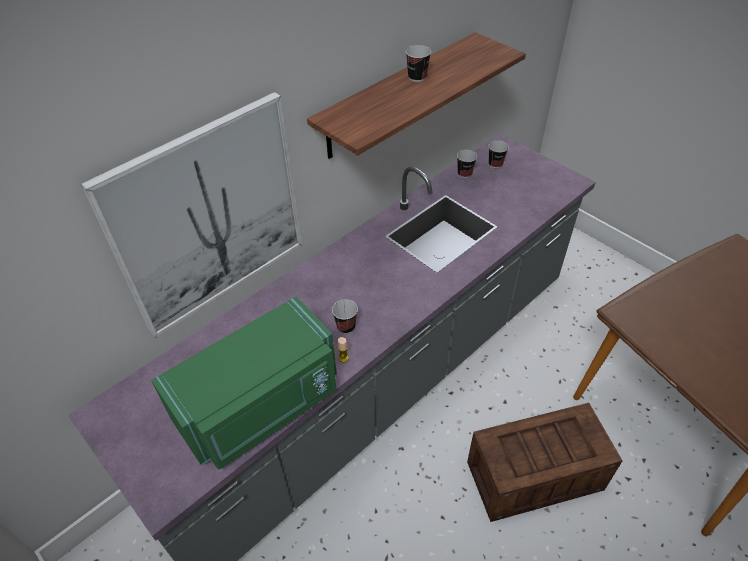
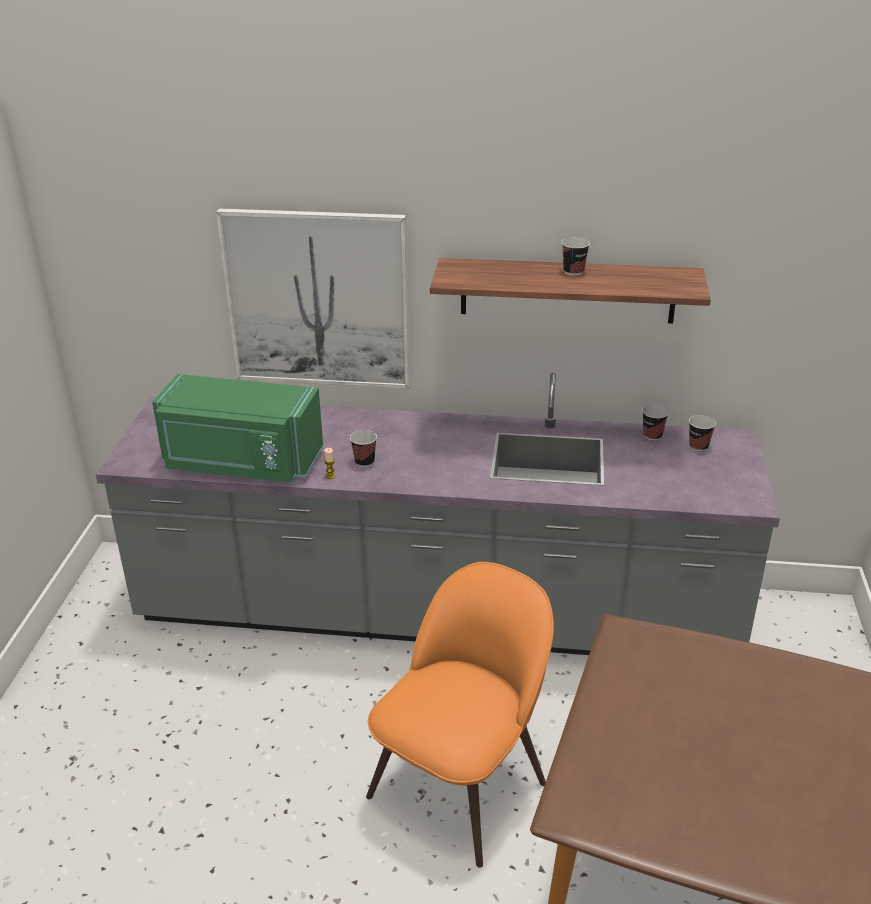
camera: 50 degrees right, 15 degrees down
crate [467,403,622,522] -> orange chair [366,562,554,868]

